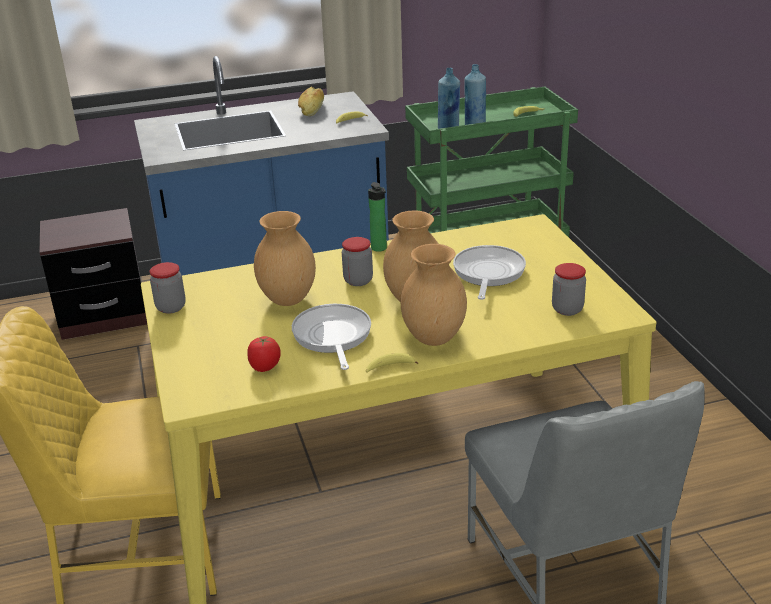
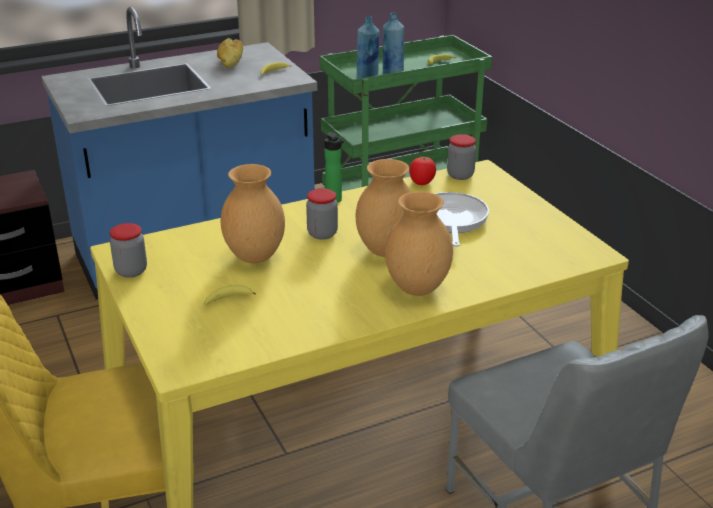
camera: 10 degrees left, 0 degrees up
tomato [247,336,281,372] -> tomato moved to [409,157,436,185]
frying pan [292,304,371,370] -> none
banana [366,353,418,373] -> banana moved to [203,285,256,306]
jar [552,263,586,316] -> jar moved to [447,134,476,180]

